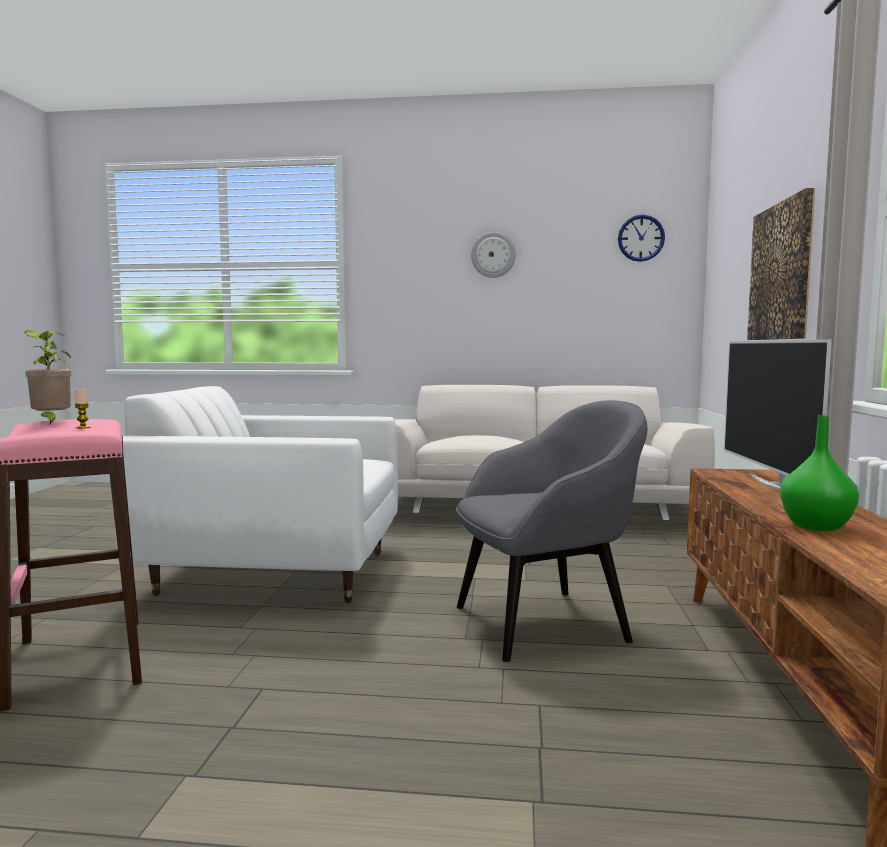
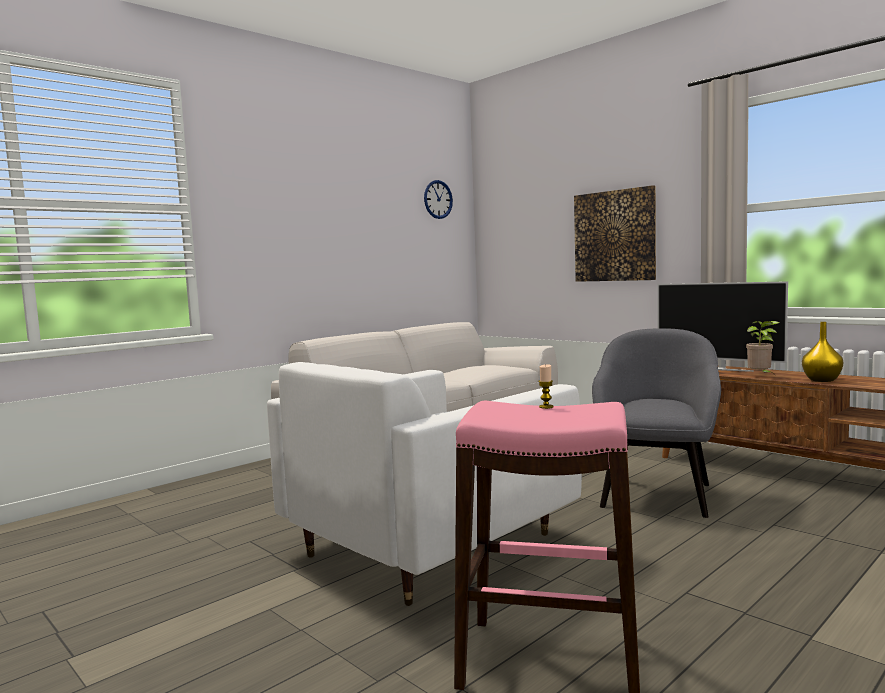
camera: 50 degrees left, 0 degrees up
potted plant [24,330,71,424] -> potted plant moved to [746,321,779,374]
wall clock [471,232,516,278] -> none
green vase [780,415,859,531] -> yellow vase [802,322,843,382]

